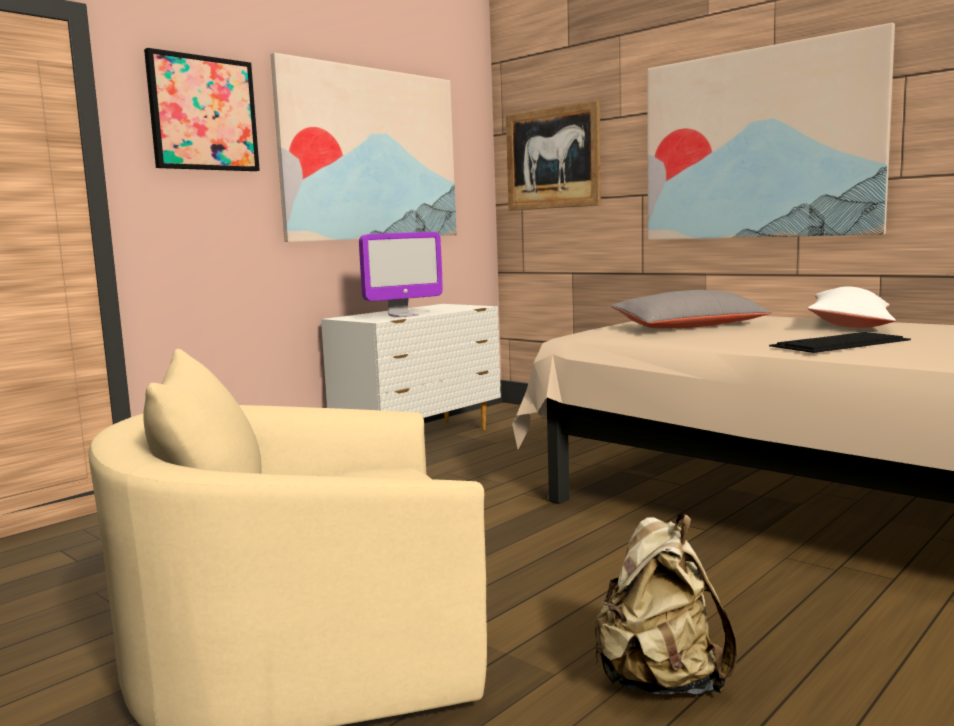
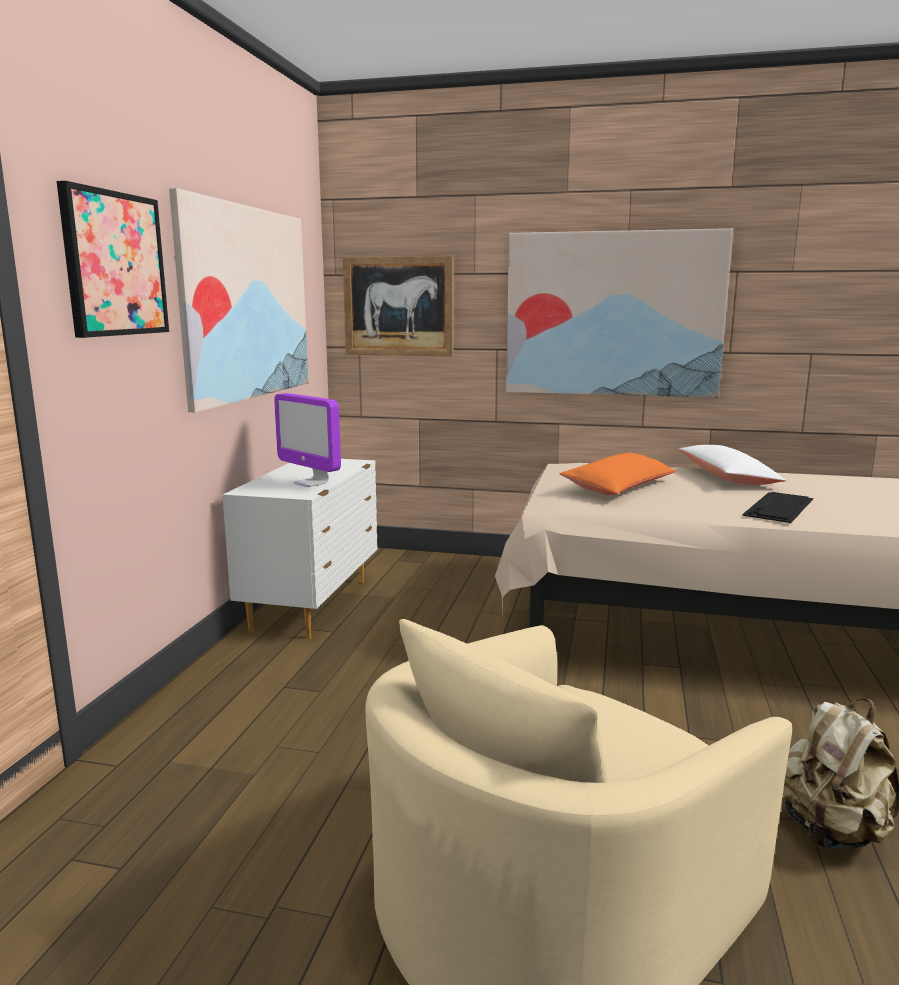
camera: 30 degrees left, 5 degrees up
monitor [359,232,443,317] -> monitor turned 105 degrees clockwise [274,393,341,487]
grey pillow [610,290,772,328] -> orange pillow [560,453,676,495]

